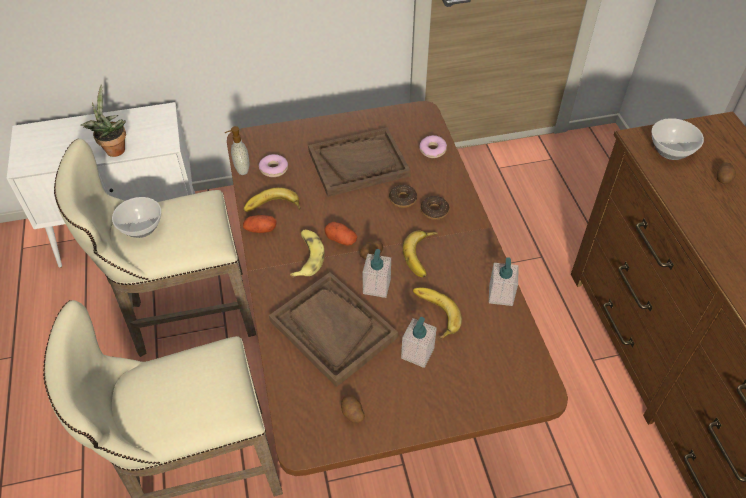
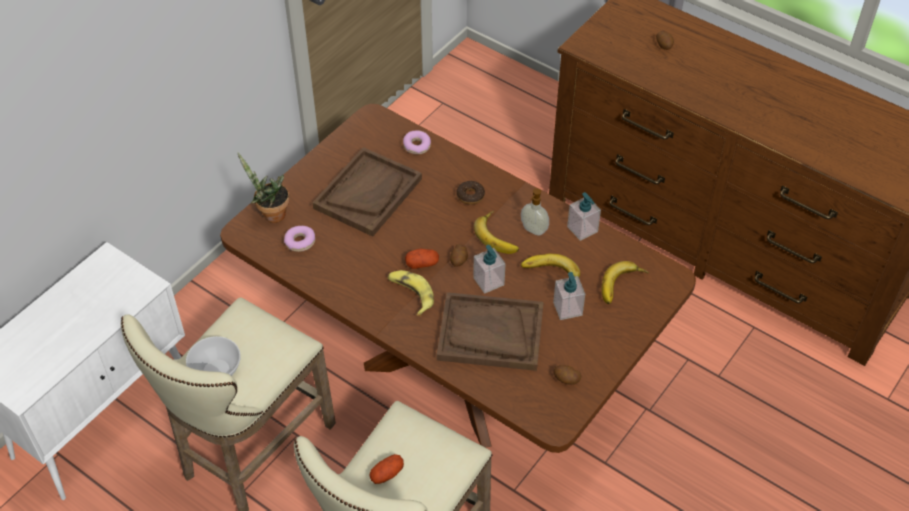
camera: 40 degrees left, 0 degrees up
potted plant [80,84,126,157] -> potted plant moved to [238,153,290,223]
soap dispenser [225,126,250,175] -> soap dispenser moved to [521,188,549,235]
banana [243,187,301,212] -> banana moved to [602,261,649,304]
potato [243,215,277,233] -> potato moved to [369,454,404,484]
donut [389,185,417,208] -> none
bowl [652,118,704,160] -> none

